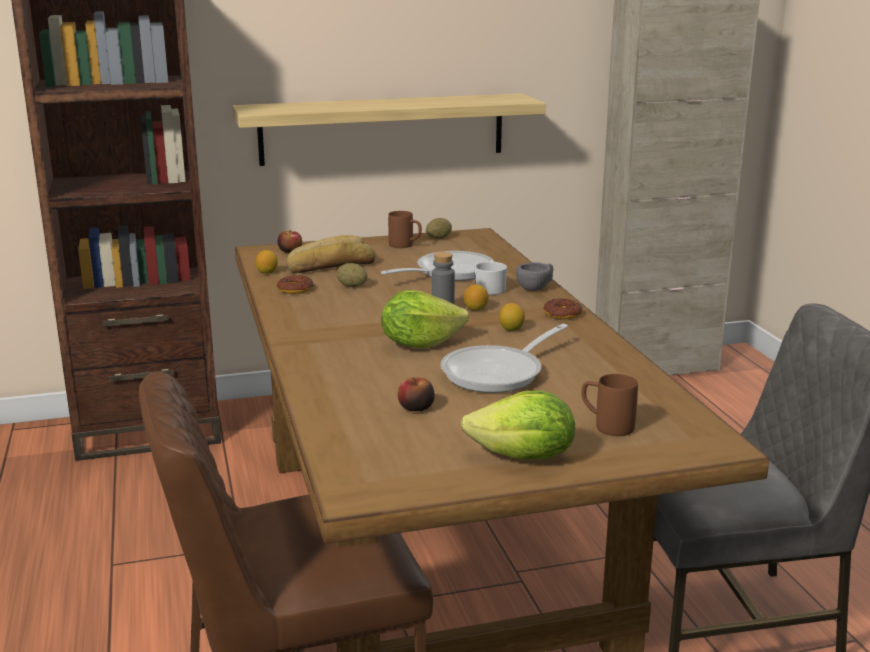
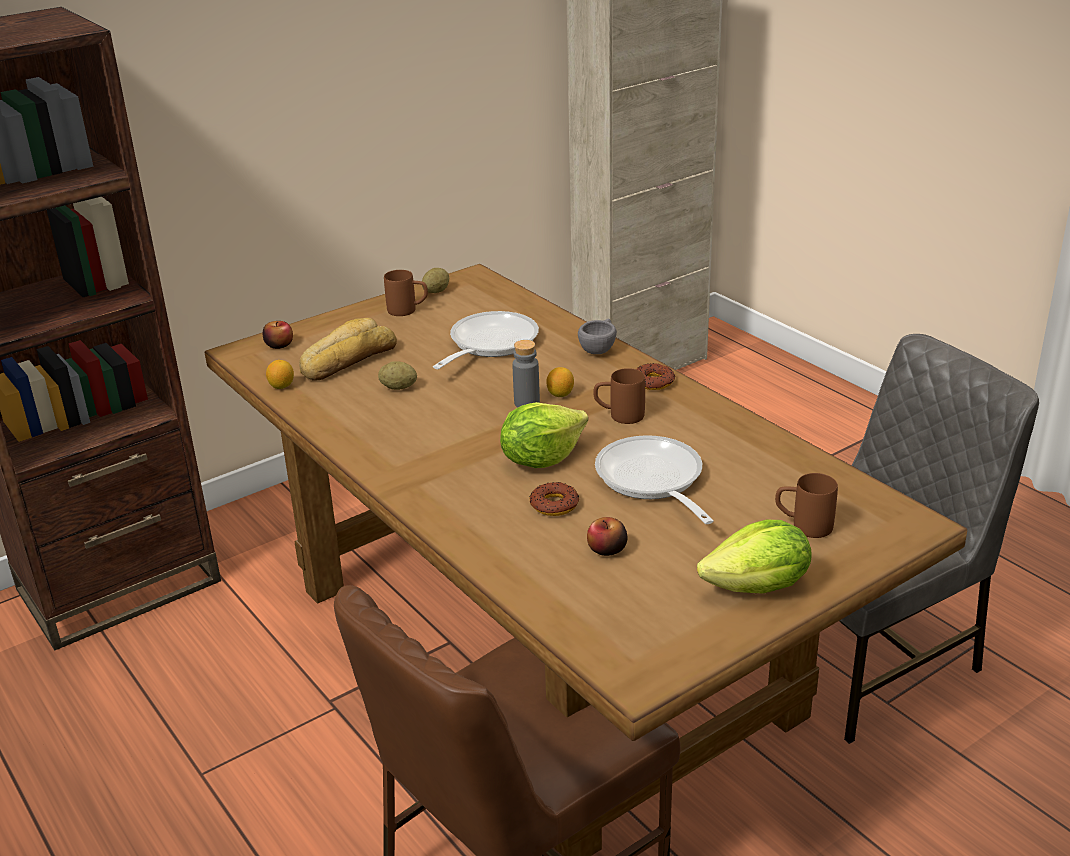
camera: 20 degrees left, 10 degrees up
shelf [232,93,545,166] -> none
donut [277,275,314,294] -> donut moved to [530,482,579,516]
frying pan [440,324,568,393] -> frying pan turned 135 degrees clockwise [595,435,714,524]
white mug [475,260,507,295] -> none
lemon [499,303,525,331] -> brown mug [593,368,645,424]

